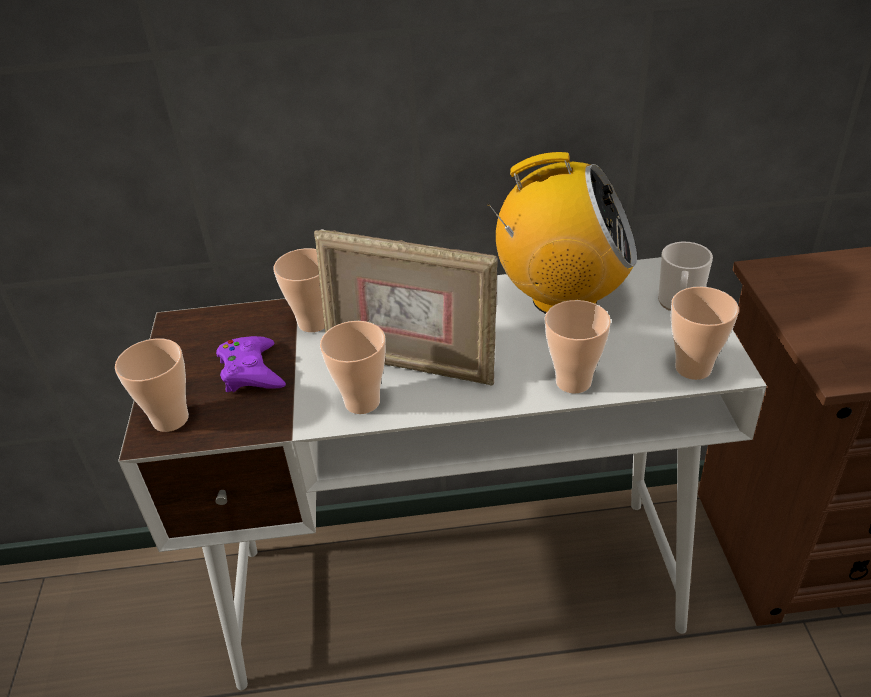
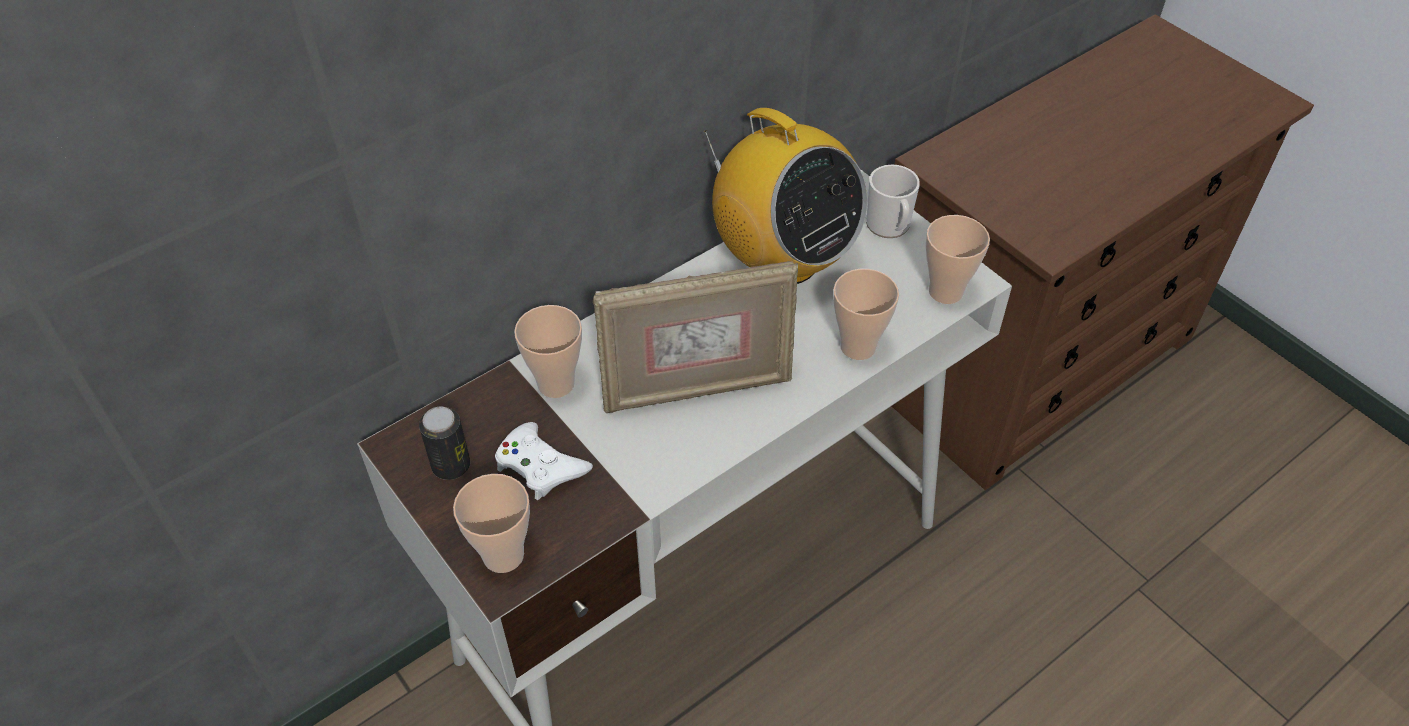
camera: 35 degrees left, 10 degrees up
purple game controller [216,336,286,392] -> white game controller [495,422,593,500]
cup [320,321,386,414] -> none
radio [487,152,637,314] -> radio turned 75 degrees clockwise [704,108,868,284]
none -> can [419,407,470,480]

